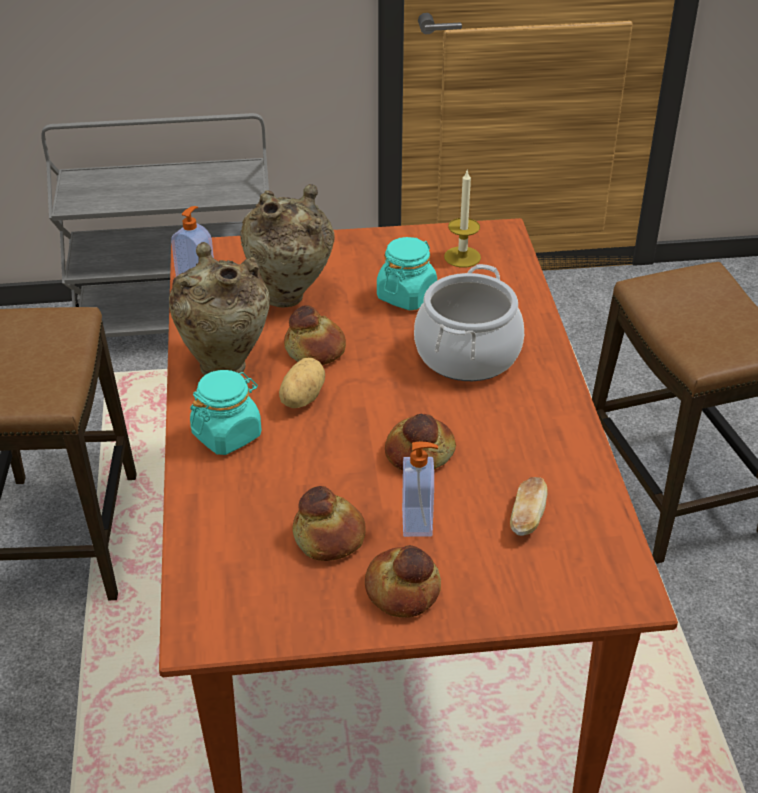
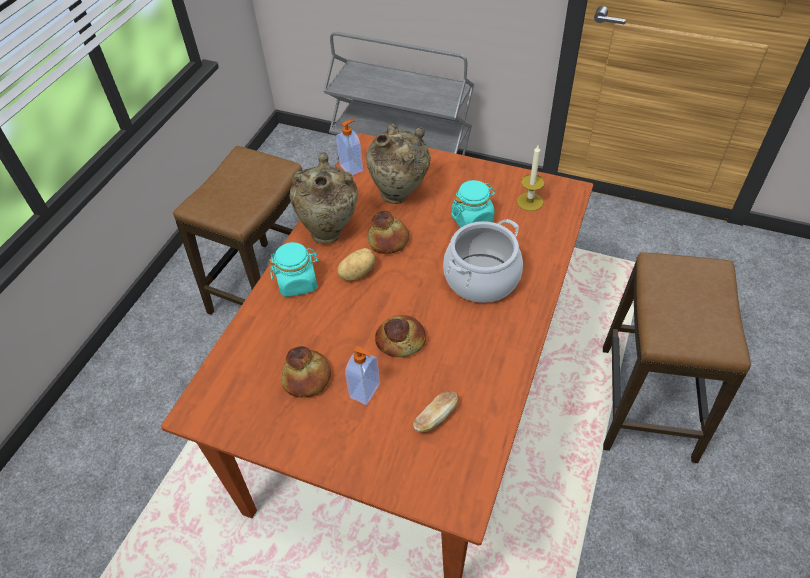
camera: 30 degrees right, 10 degrees up
bread [365,545,441,618] -> none

